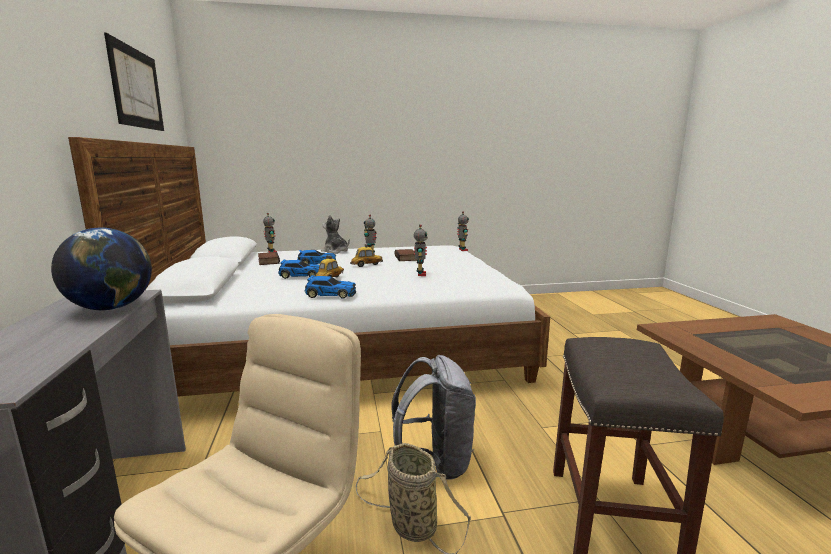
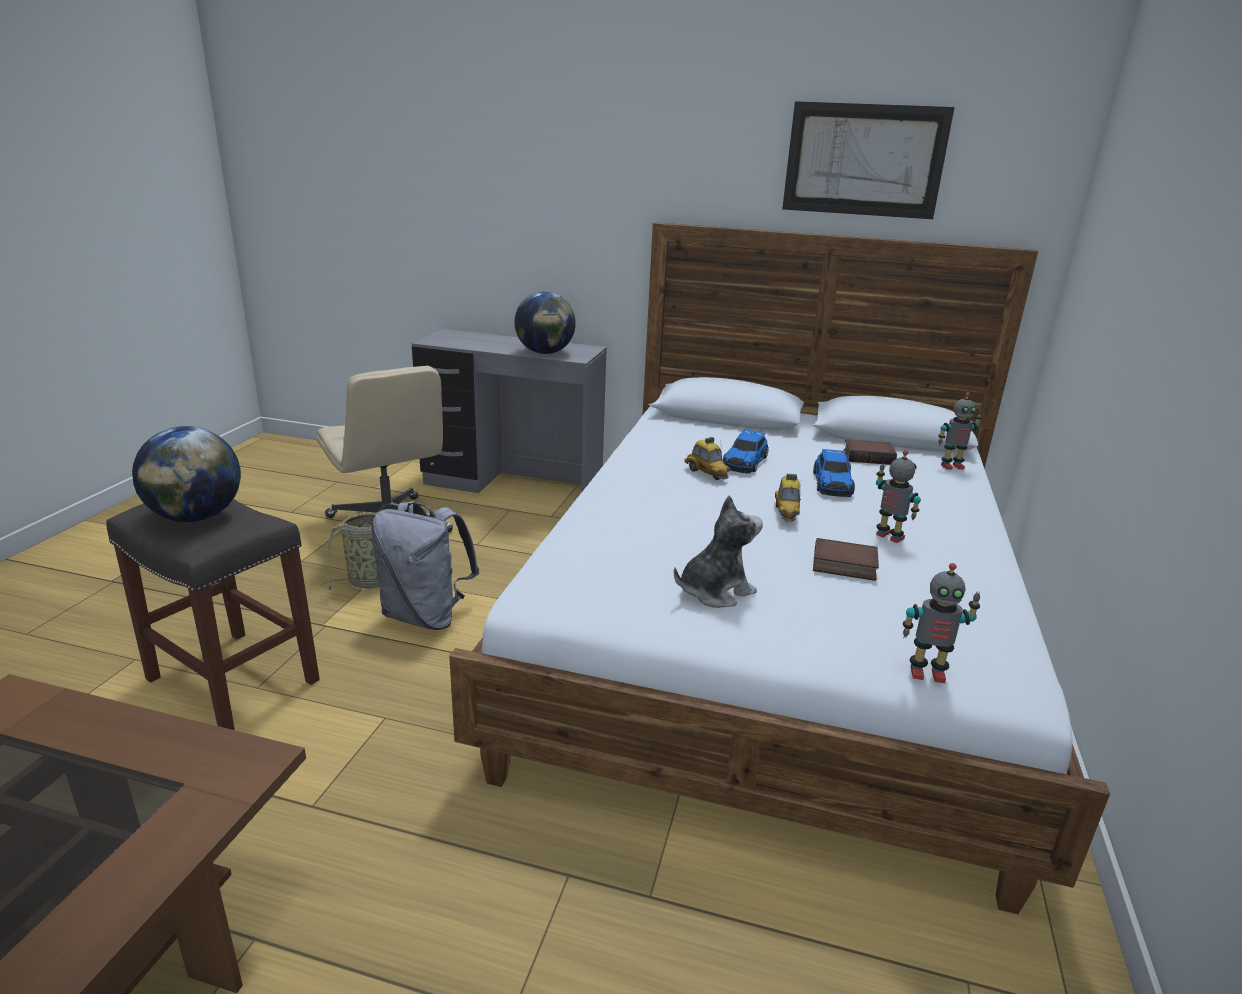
camera: 115 degrees right, 10 degrees up
toy car [305,275,356,298] -> none
plush toy [321,215,350,254] -> plush toy moved to [674,495,763,608]
toy robot [414,224,428,276] -> none
none -> globe [132,426,241,522]

